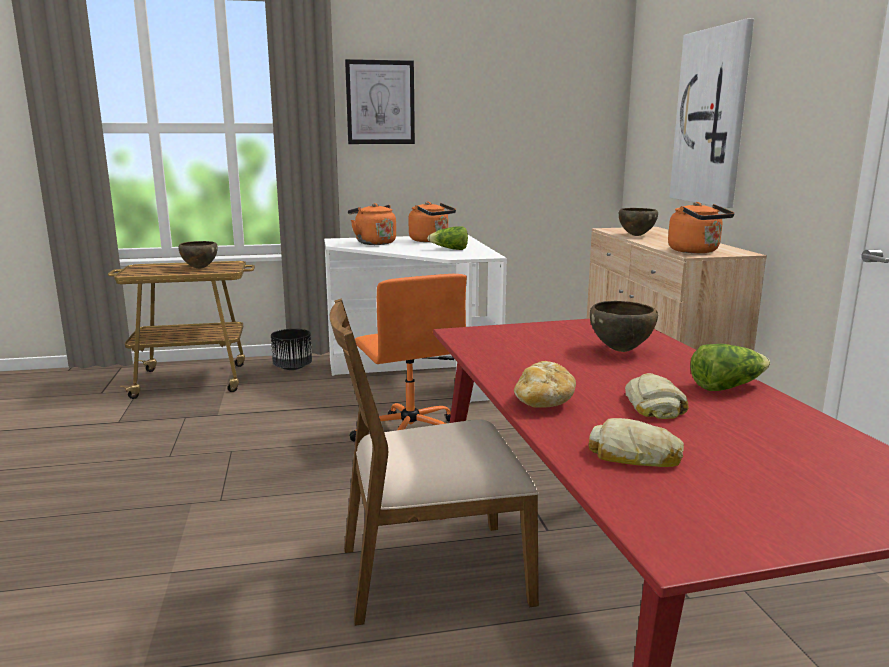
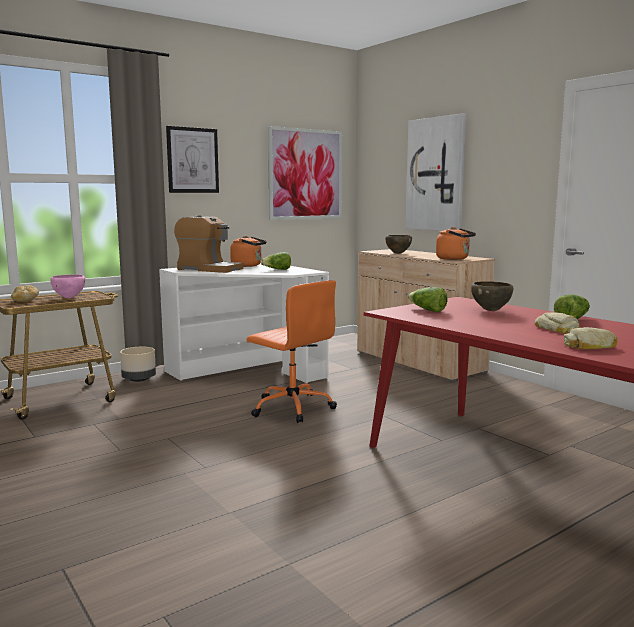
camera: 25 degrees left, 5 degrees down
brown bowl [178,241,218,269] -> pink bowl [50,274,86,298]
black planter [271,329,312,370] -> beige planter [120,347,156,382]
brown chair [330,298,539,626] -> none
orange kettle [348,203,396,245] -> coffee machine [174,216,244,273]
bread [514,361,576,408] -> bread moved to [11,285,39,302]
none -> picture [268,126,342,220]
none -> lettuce [408,287,448,312]

